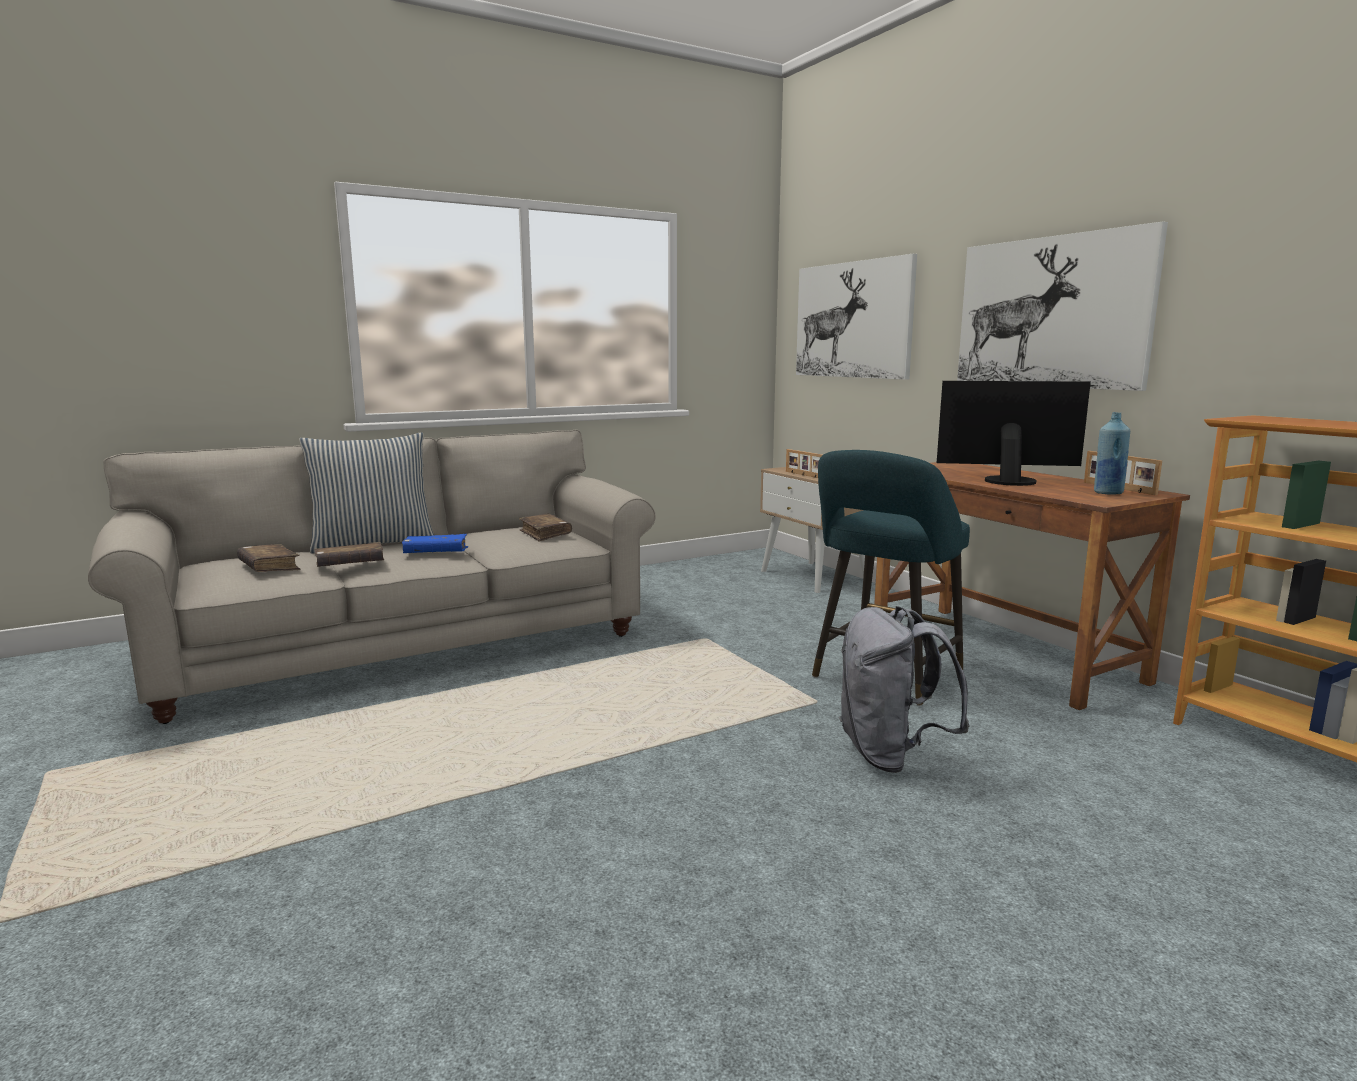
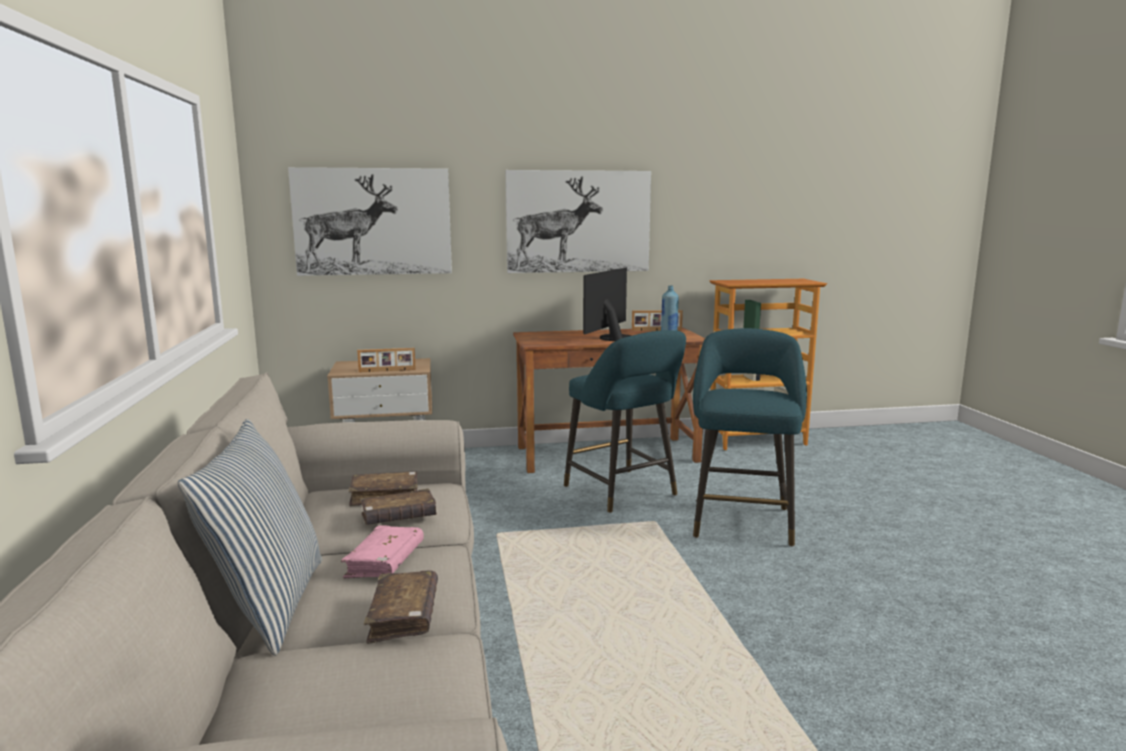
camera: 70 degrees left, 0 degrees up
brown book [237,544,300,572] -> brown book moved to [360,489,437,525]
blue book [402,534,468,553] -> pink book [341,525,424,579]
grey backpack [839,606,969,773] -> turquoise stool [693,328,807,547]

